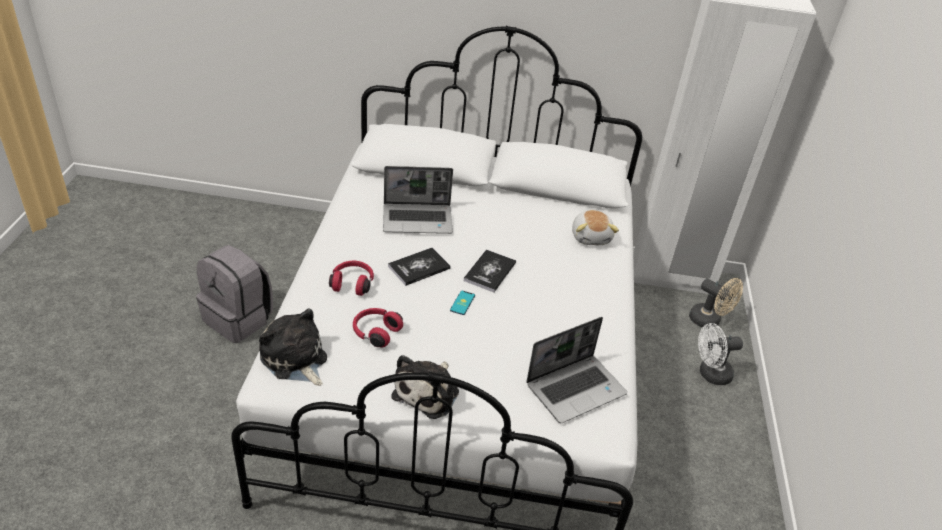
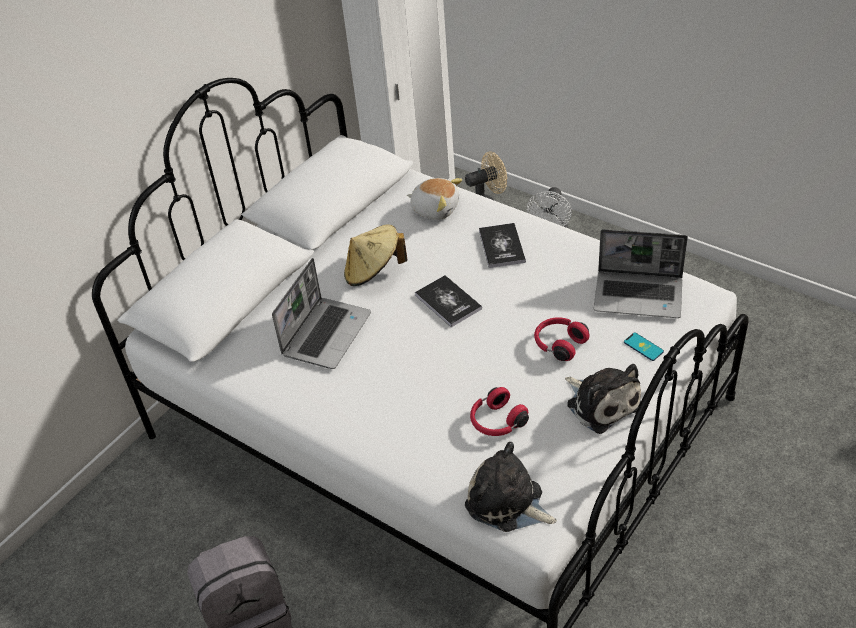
camera: 55 degrees left, 5 degrees up
plush toy [259,309,327,386] -> plush toy turned 45 degrees clockwise [465,442,557,532]
red headphones [329,261,374,296] -> red headphones moved to [534,317,590,361]
book [388,248,451,286] -> book moved to [479,223,526,268]
phone [450,290,475,315] -> phone moved to [624,332,664,361]
laptop [526,317,627,423] -> laptop turned 105 degrees clockwise [594,229,688,318]
none -> beige hat [344,224,407,286]

